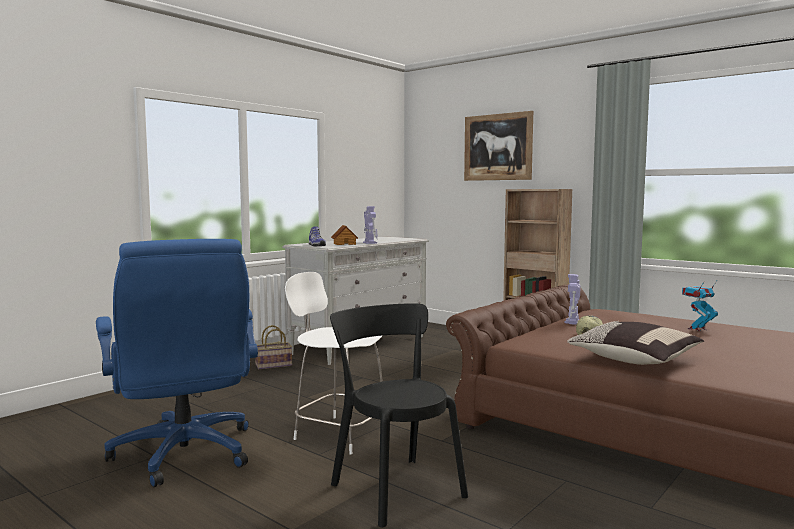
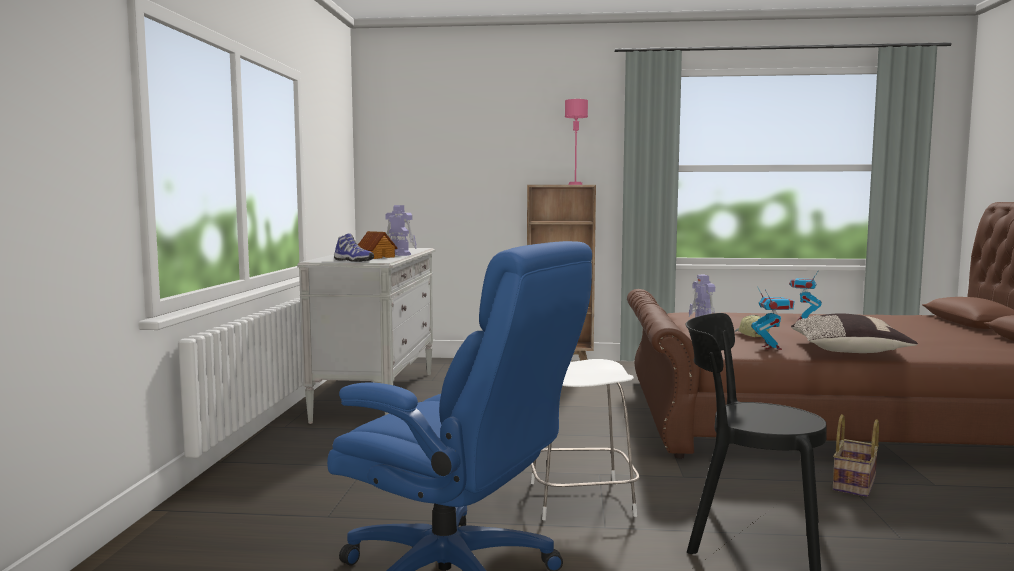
camera: 35 degrees left, 0 degrees up
basket [255,325,292,369] -> basket moved to [833,414,879,497]
picture [464,111,533,181] -> none
none -> pink table lamp [565,99,588,185]
none -> toy robot [751,288,795,350]

